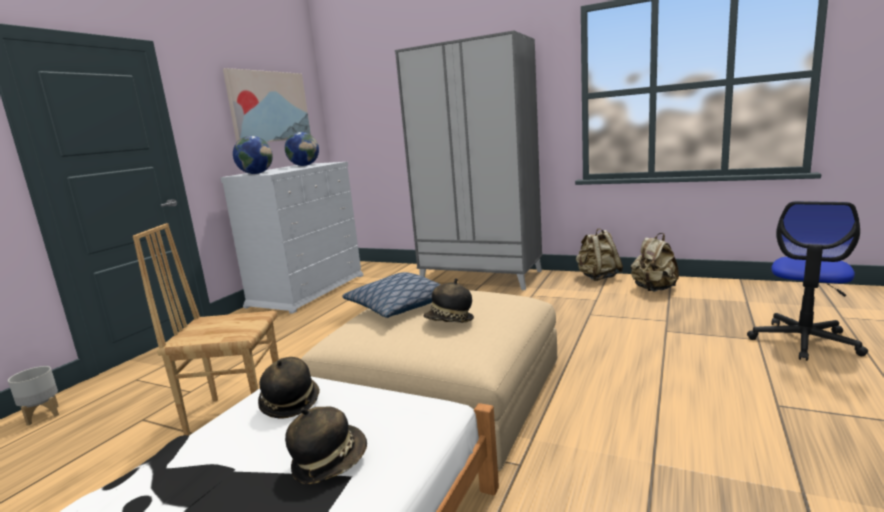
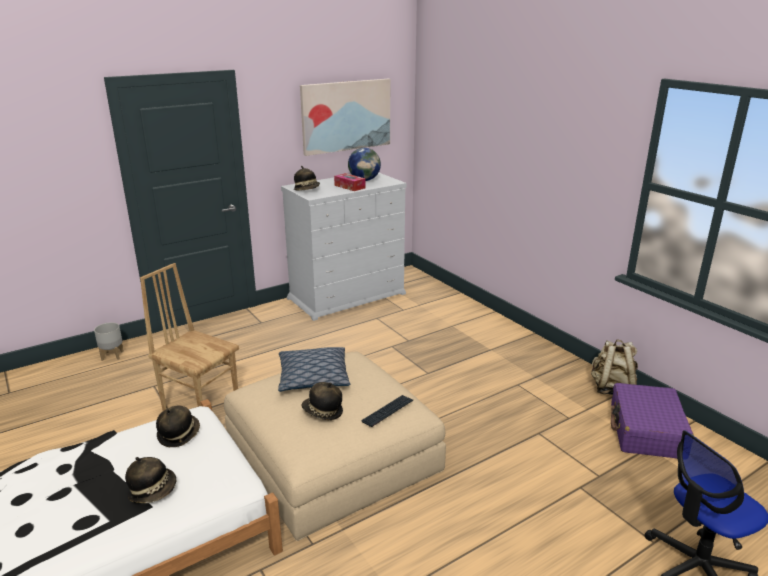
camera: 30 degrees right, 10 degrees up
globe [233,136,273,174] -> hat [294,166,320,191]
grey wardrobe [395,30,542,290] -> none
beige backpack [631,233,679,292] -> purple suitcase [611,383,694,459]
none -> tissue box [334,173,366,191]
none -> keyboard [361,395,413,427]

